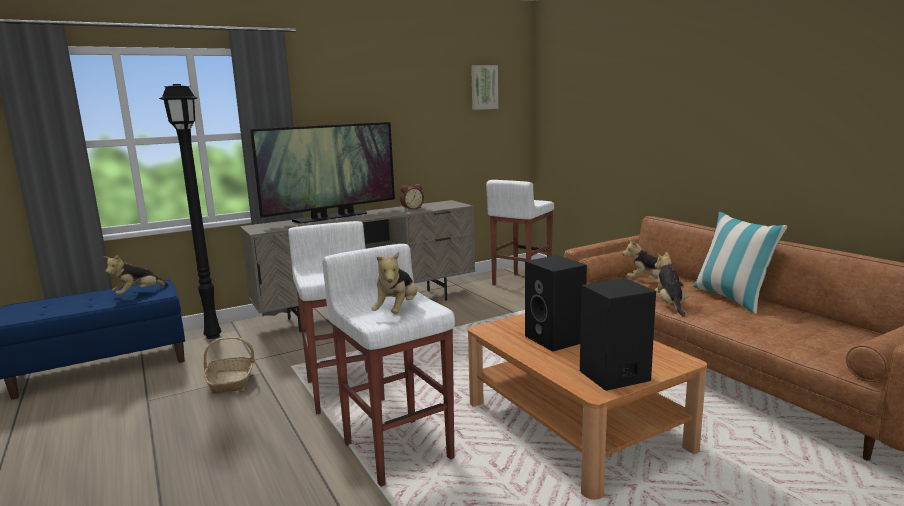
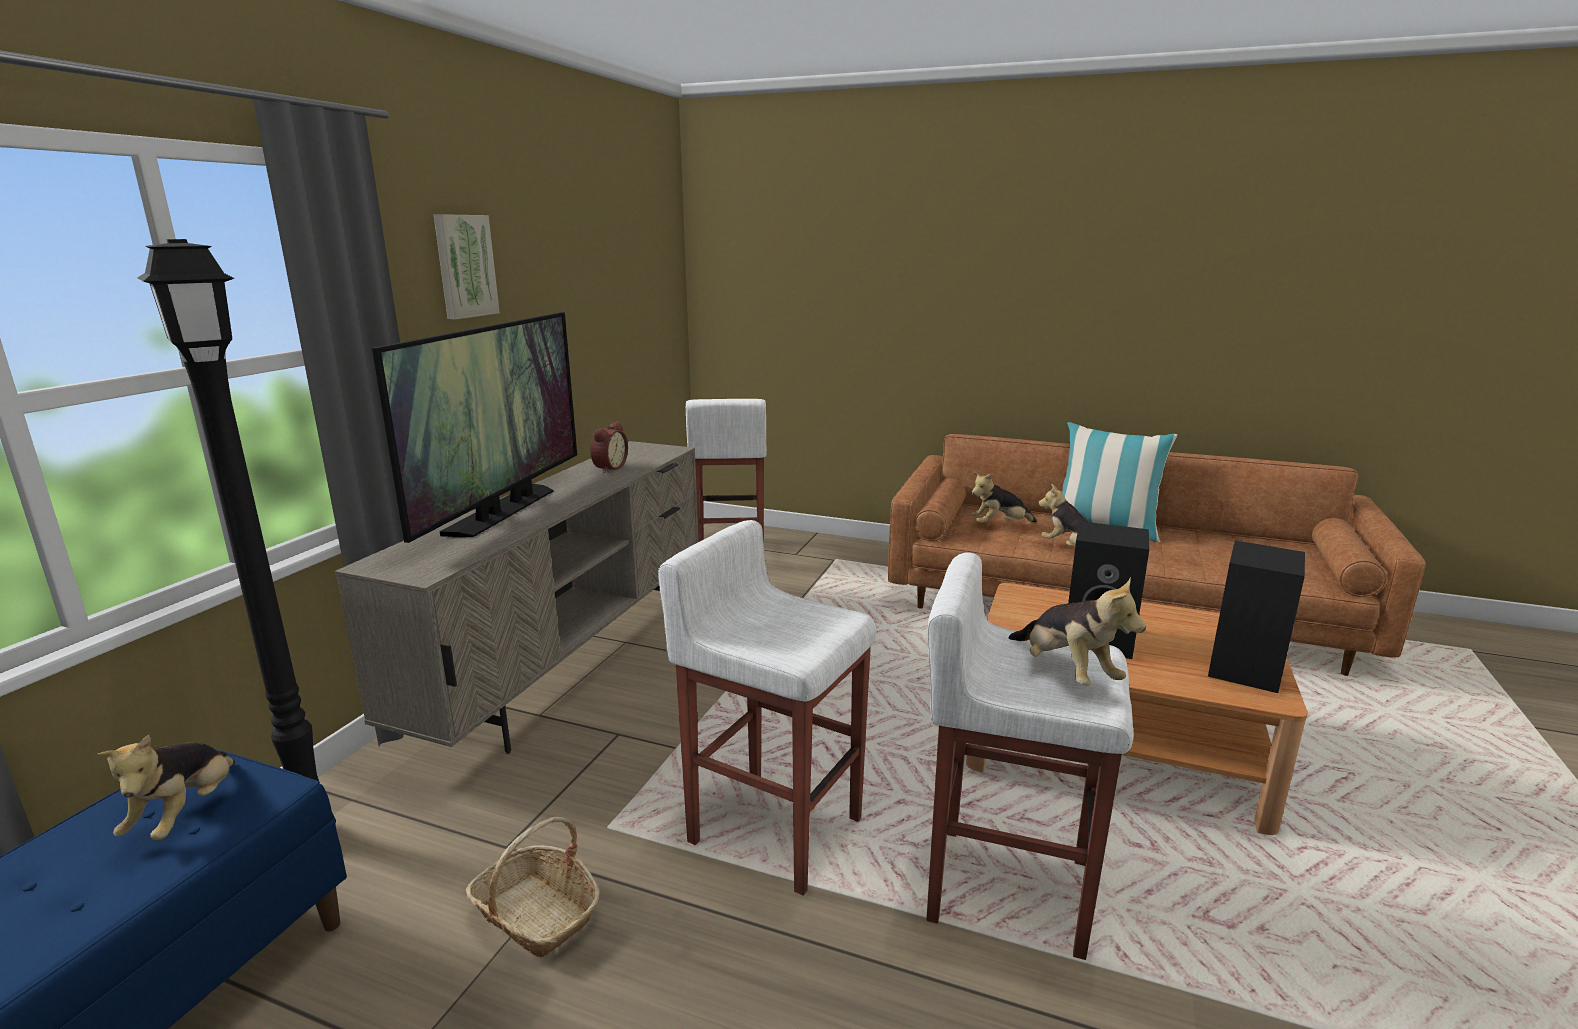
camera: 40 degrees left, 5 degrees up
picture [471,65,498,110] -> picture moved to [433,214,500,320]

